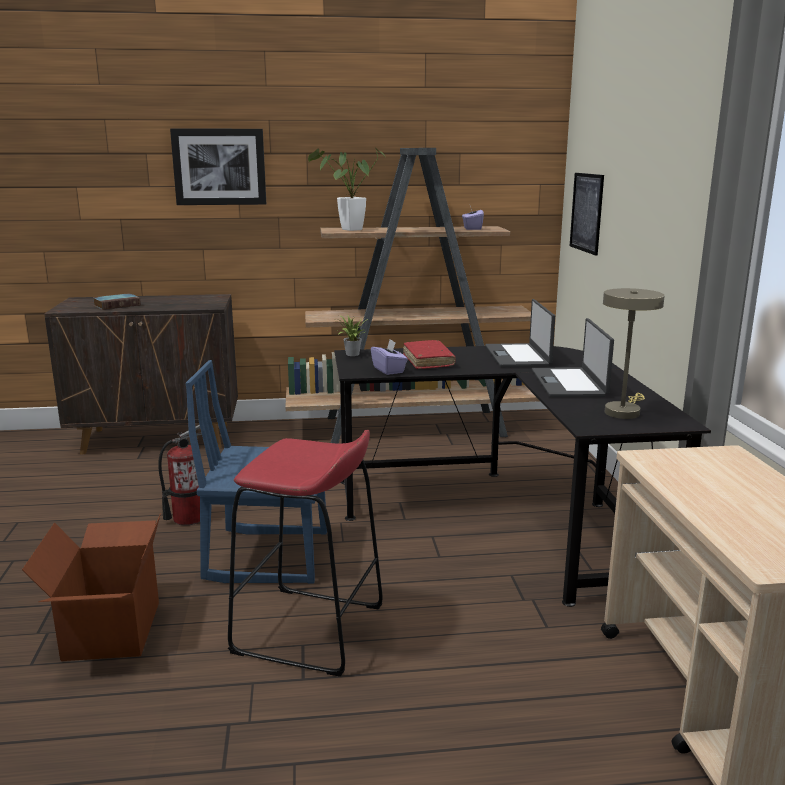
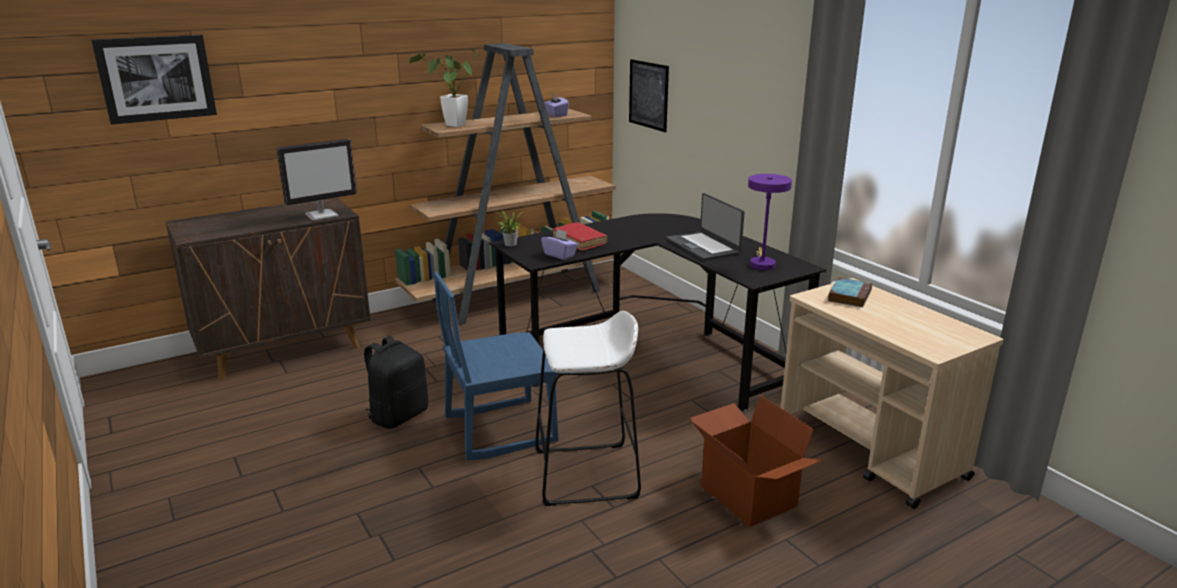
camera: 25 degrees left, 5 degrees up
cardboard box [22,514,161,661] -> cardboard box moved to [690,395,823,527]
book [93,293,141,310] -> book moved to [828,277,872,307]
fire extinguisher [158,425,202,525] -> black backpack [364,336,428,429]
picture [170,128,266,205] -> picture moved to [91,35,217,125]
red stool [228,430,383,677] -> white stool [535,311,641,506]
laptop [485,299,555,368] -> none
beige table lamp [603,288,665,419] -> purple table lamp [748,174,792,270]
none -> monitor [276,139,357,220]

